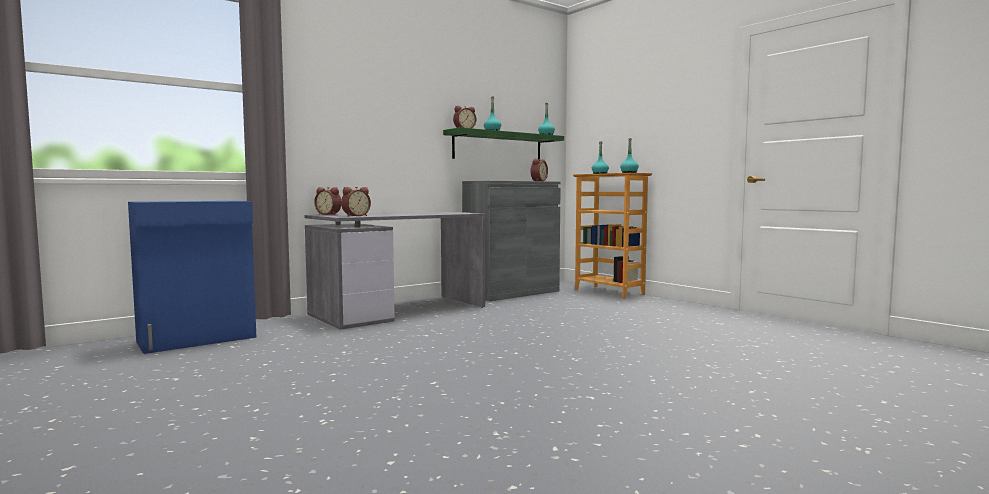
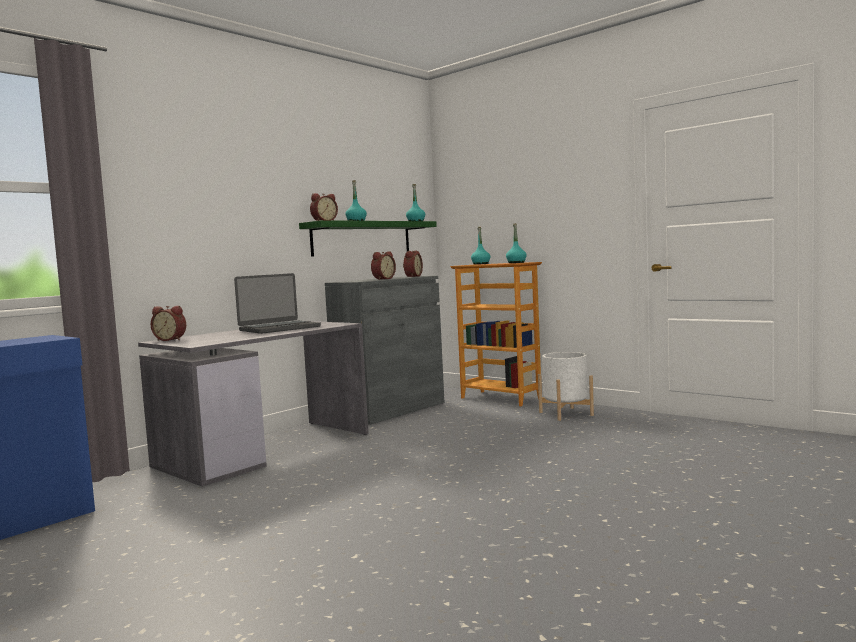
camera: 10 degrees left, 0 degrees up
alarm clock [341,187,371,216] -> alarm clock moved to [371,252,396,279]
none -> laptop [234,273,321,334]
none -> white planter [538,352,594,421]

